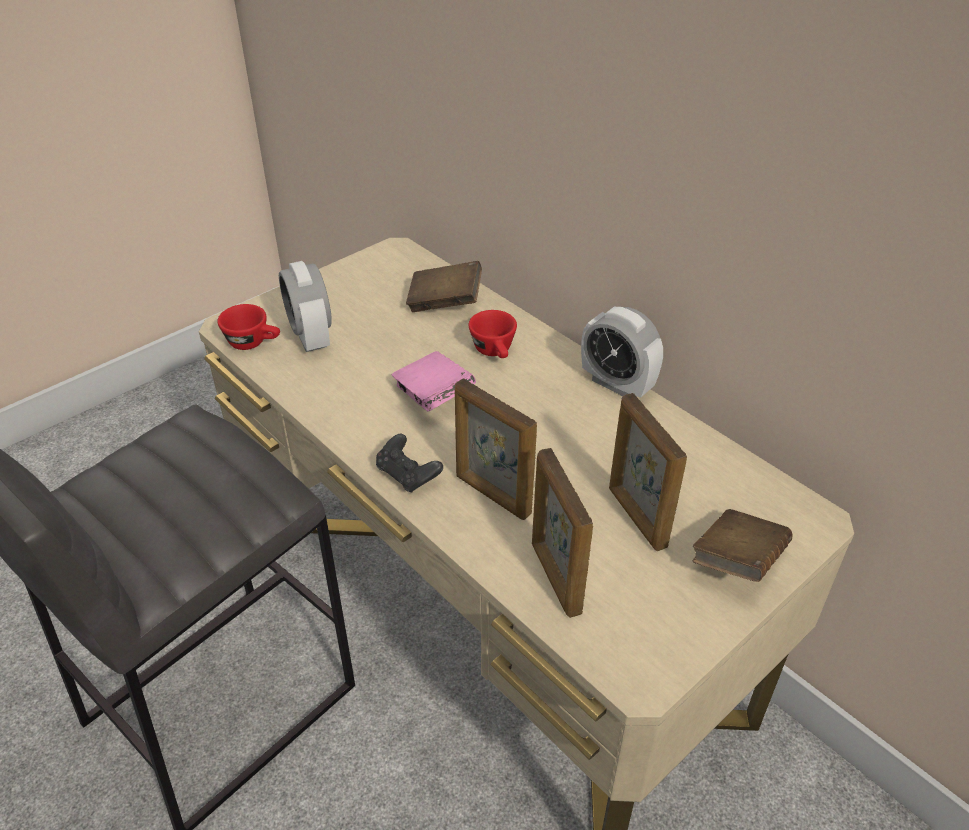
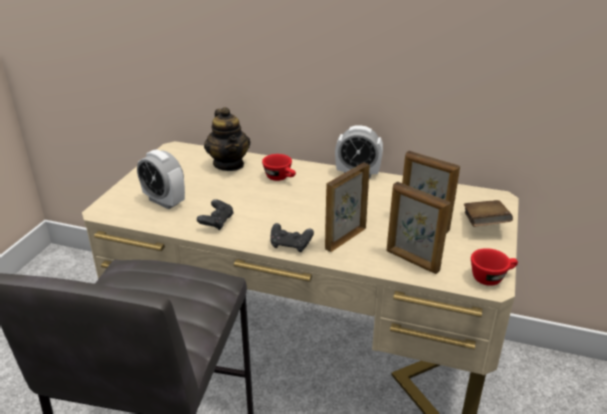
camera: 30 degrees left, 10 degrees down
red cup [217,304,280,350] -> red cup moved to [471,248,518,286]
pink book [392,351,476,411] -> none
brown book [406,261,482,312] -> teapot [204,107,250,171]
picture frame [455,379,537,520] -> picture frame turned 120 degrees clockwise [325,163,370,252]
none -> black game controller [197,199,234,230]

